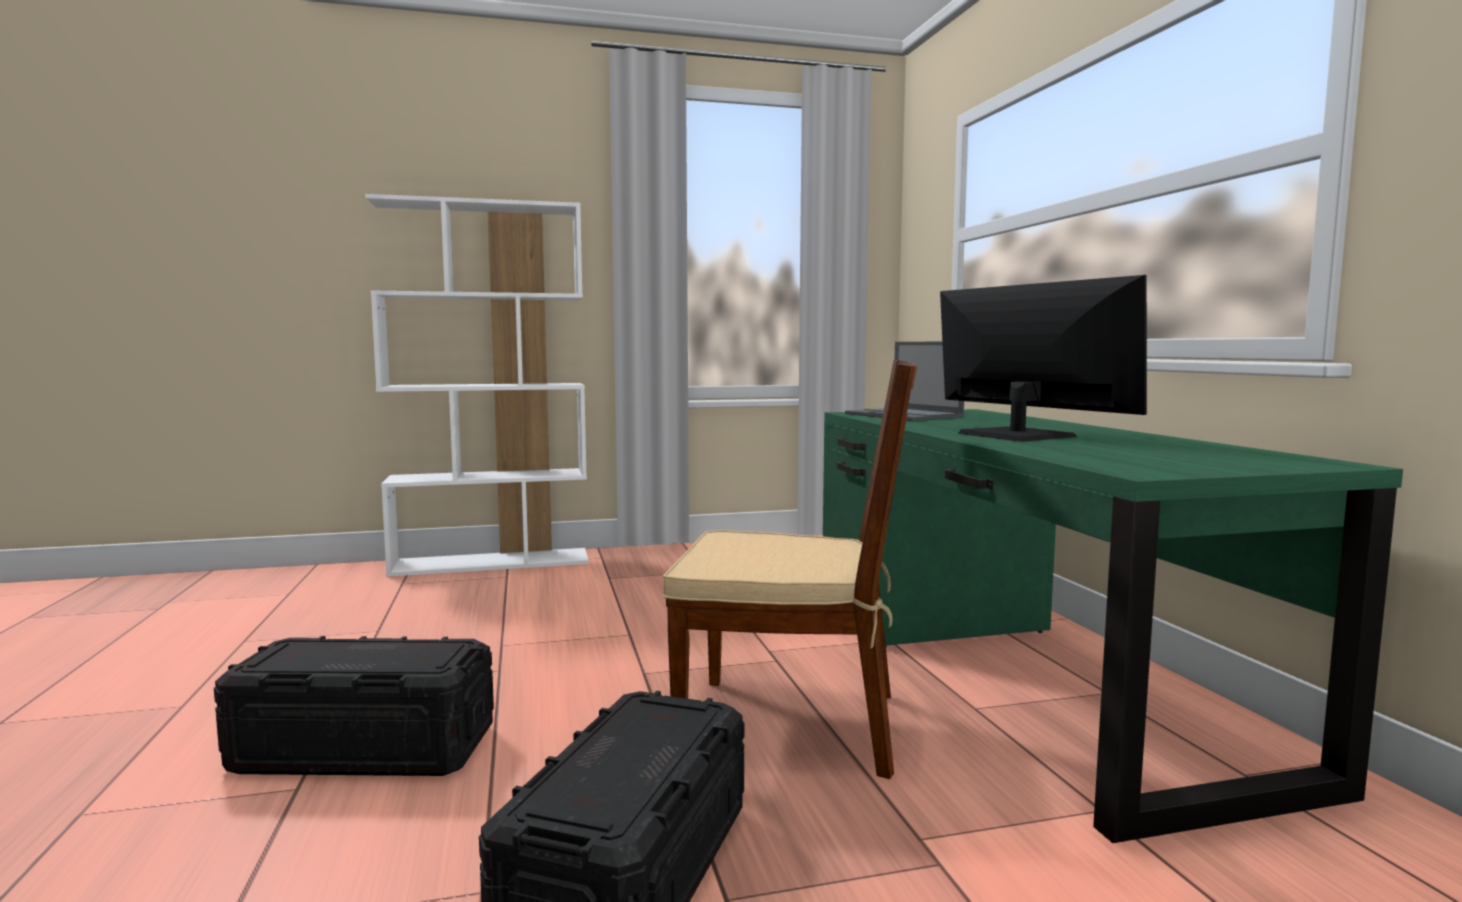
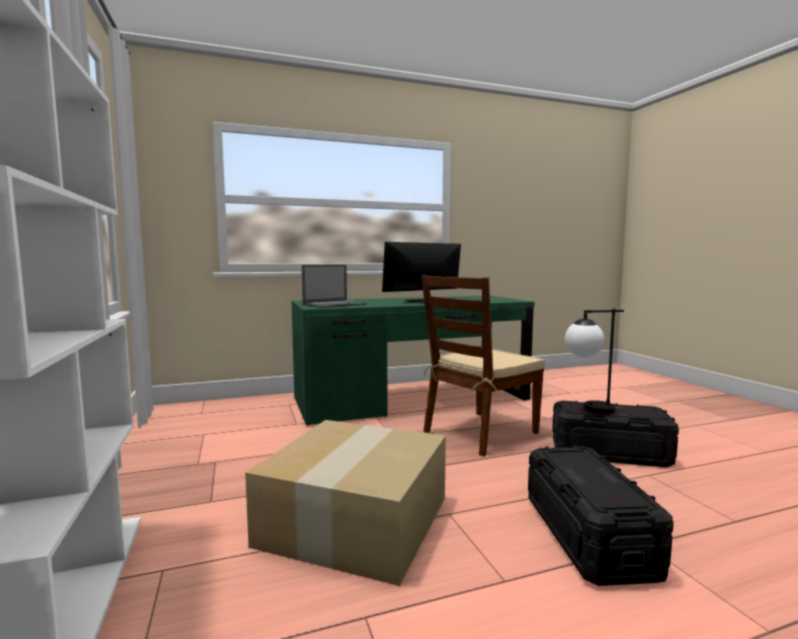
camera: 95 degrees left, 0 degrees up
brown chair [663,360,918,779] -> brown chair turned 135 degrees counterclockwise [421,275,545,456]
none -> cardboard box [245,420,446,586]
none -> table lamp [565,309,624,415]

